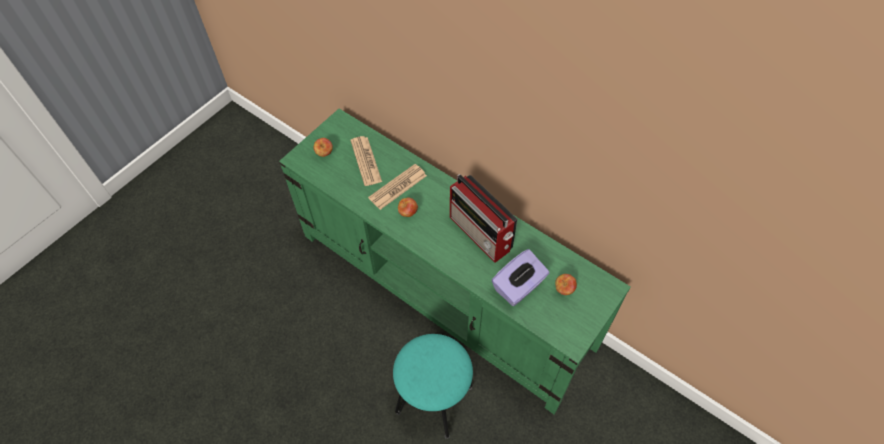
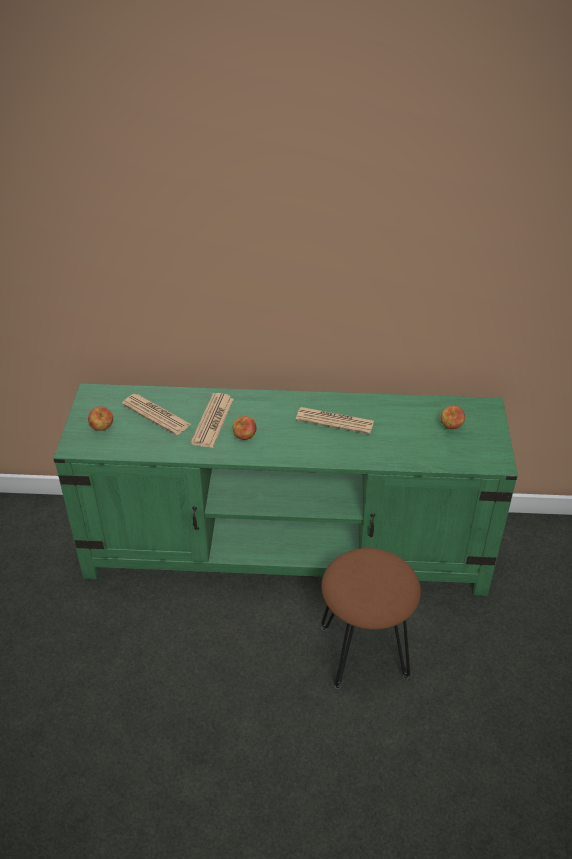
camera: 35 degrees left, 15 degrees down
turquoise stool [393,334,473,439] -> brown stool [321,548,421,690]
radio [450,174,517,263] -> newspaper [296,407,374,434]
purple tissue box [492,249,549,306] -> none

